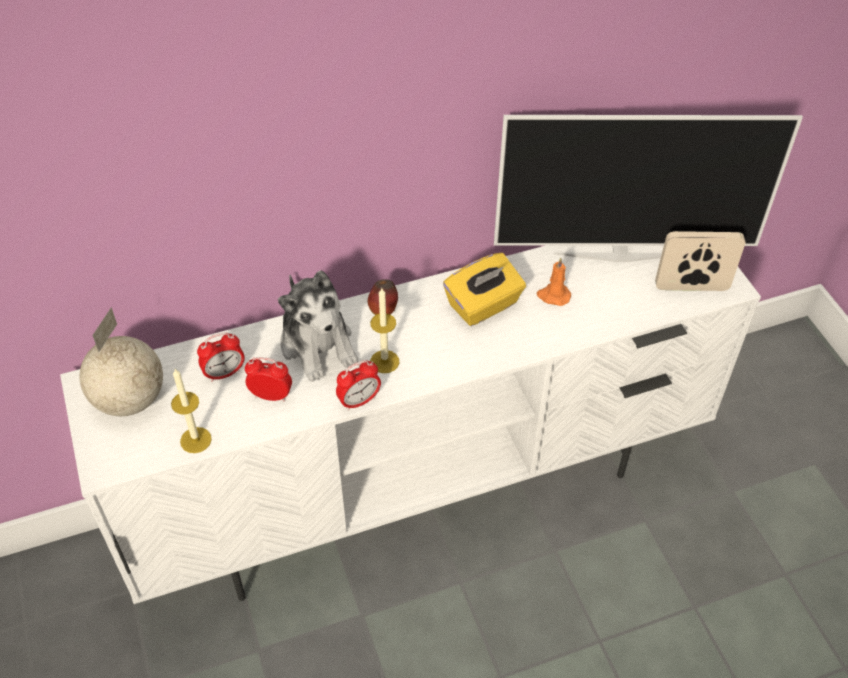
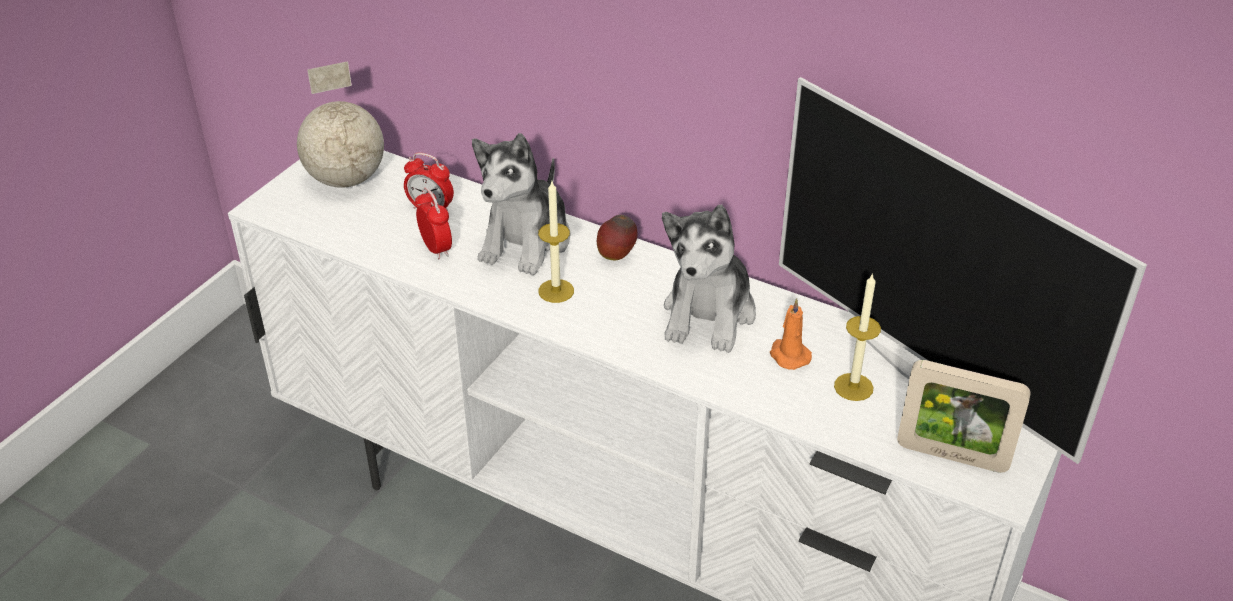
camera: 50 degrees right, 10 degrees down
candle [171,369,212,453] -> candle moved to [834,273,881,401]
alarm clock [336,360,381,411] -> none
yellow tissue box [443,253,526,326] -> plush toy [662,205,756,353]
picture frame [655,231,746,291] -> picture frame turned 150 degrees clockwise [897,360,1031,473]

